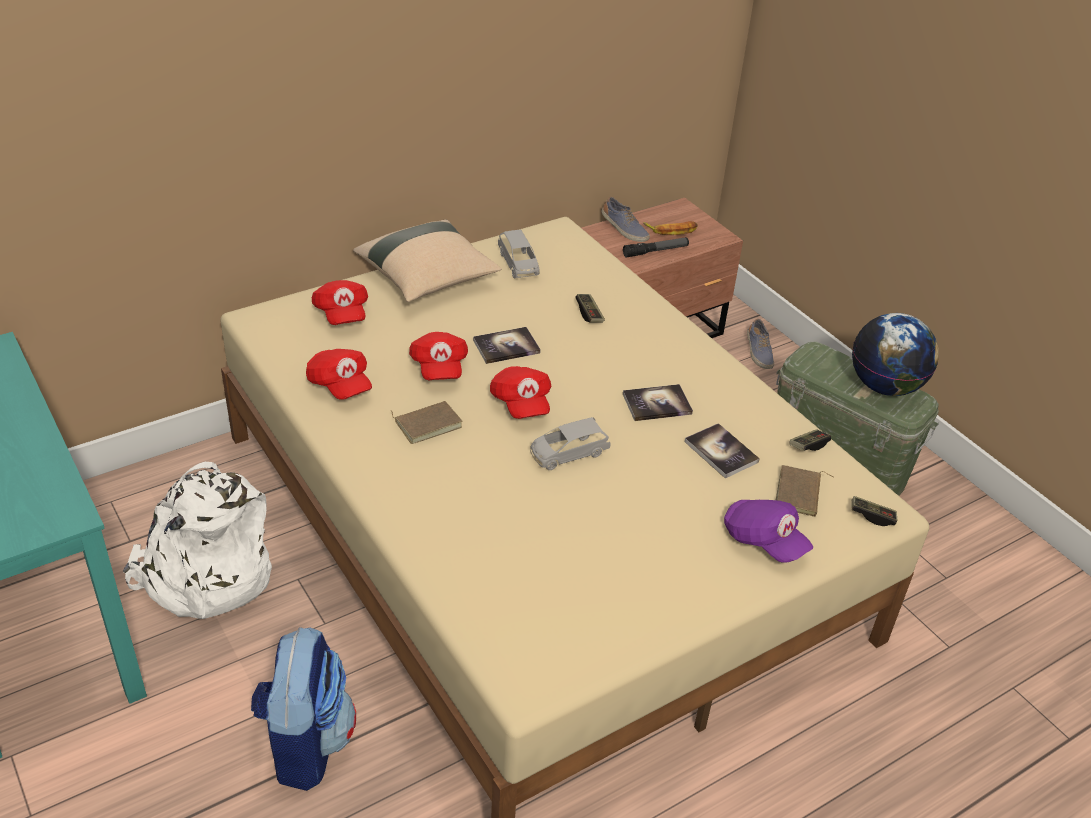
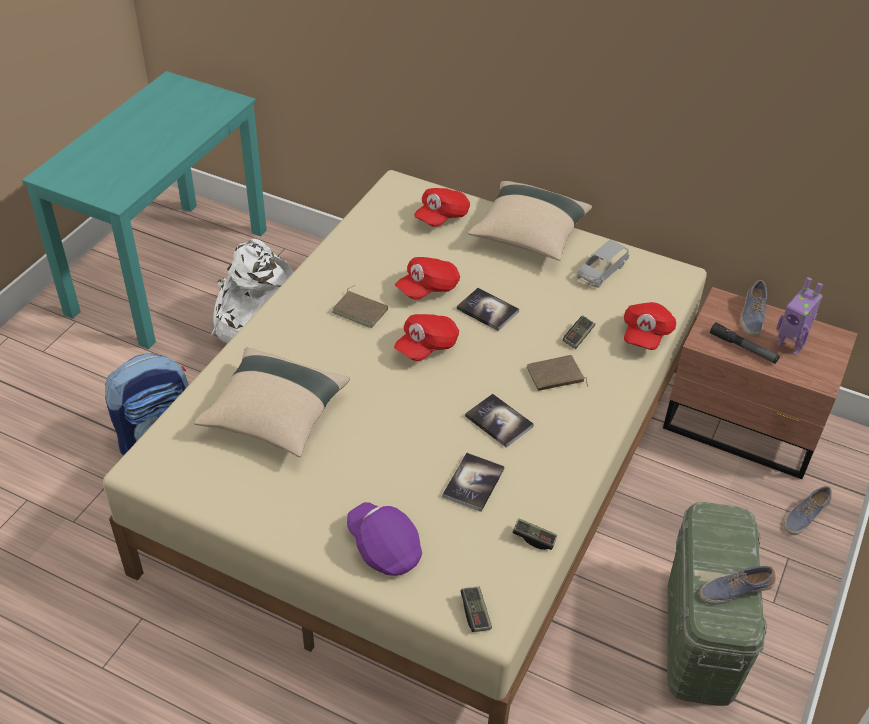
camera: 60 degrees right, 5 degrees up
red cap [306,349,372,400] -> red cap moved to [624,302,676,350]
grey toy car [530,417,611,470] -> none
banana [643,221,698,235] -> toy robot [776,277,823,355]
purple cap [724,500,813,563] -> purple cap turned 120 degrees clockwise [347,502,422,576]
brown book [776,465,834,517] -> brown book moved to [527,355,588,391]
globe [852,313,939,396] -> shoe [699,566,776,604]
none -> beige pillow [194,347,350,457]

